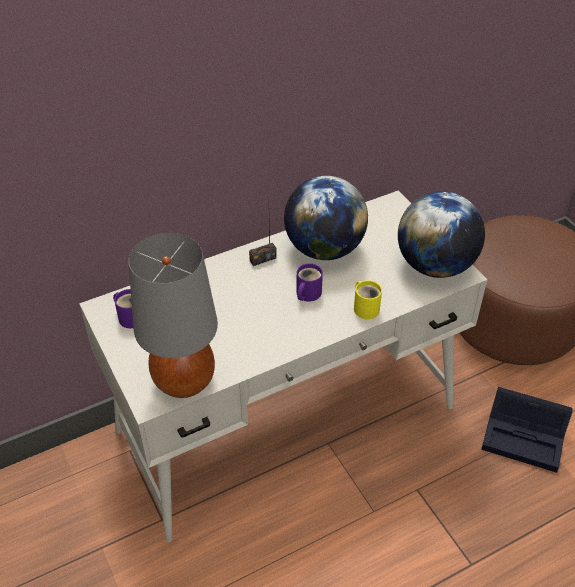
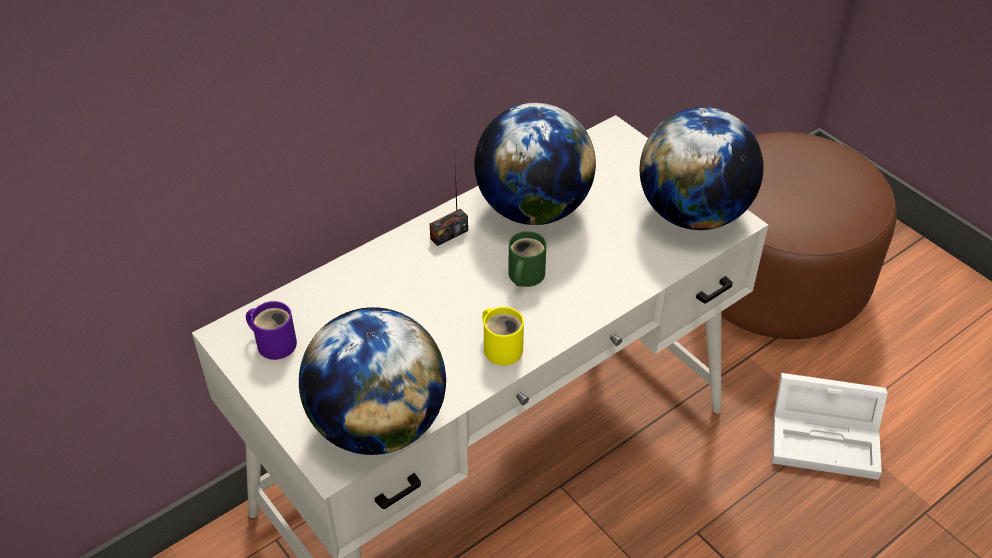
camera: 10 degrees left, 0 degrees up
grey table lamp [128,233,218,398] -> globe [299,307,446,455]
purple mug [296,263,323,302] -> green mug [508,231,546,287]
yellow mug [354,280,382,319] -> yellow mug moved to [482,307,524,365]
black storage box [481,387,573,473] -> white storage box [772,373,888,480]

